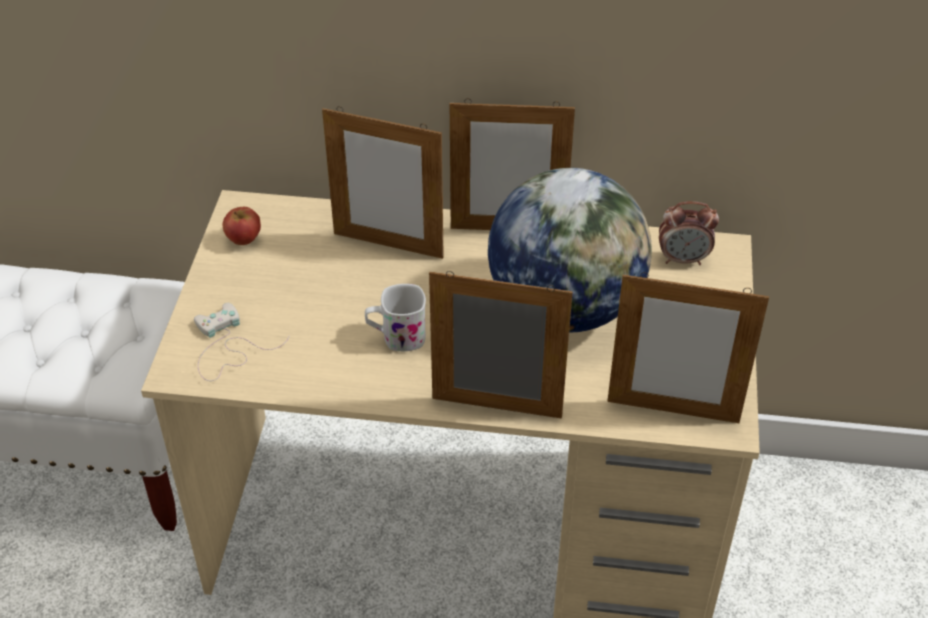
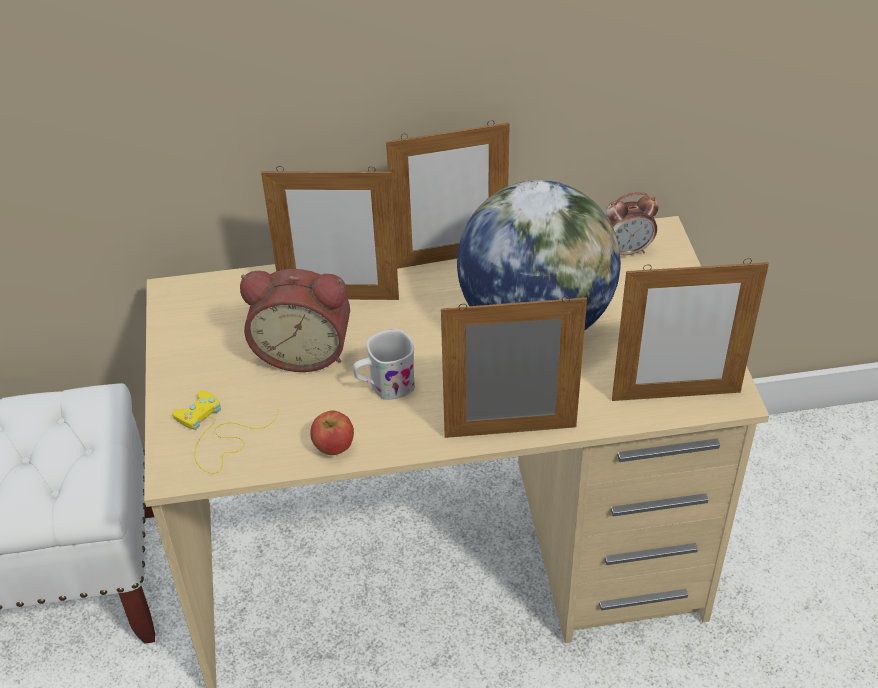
camera: 15 degrees left, 0 degrees up
white game controller [194,303,290,381] -> yellow game controller [172,390,279,474]
apple [223,207,261,245] -> apple moved to [310,410,354,455]
none -> alarm clock [240,269,350,372]

